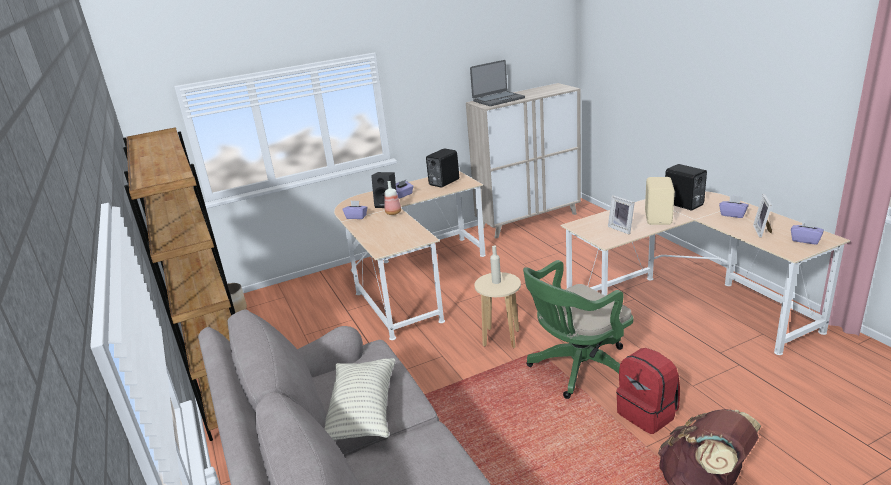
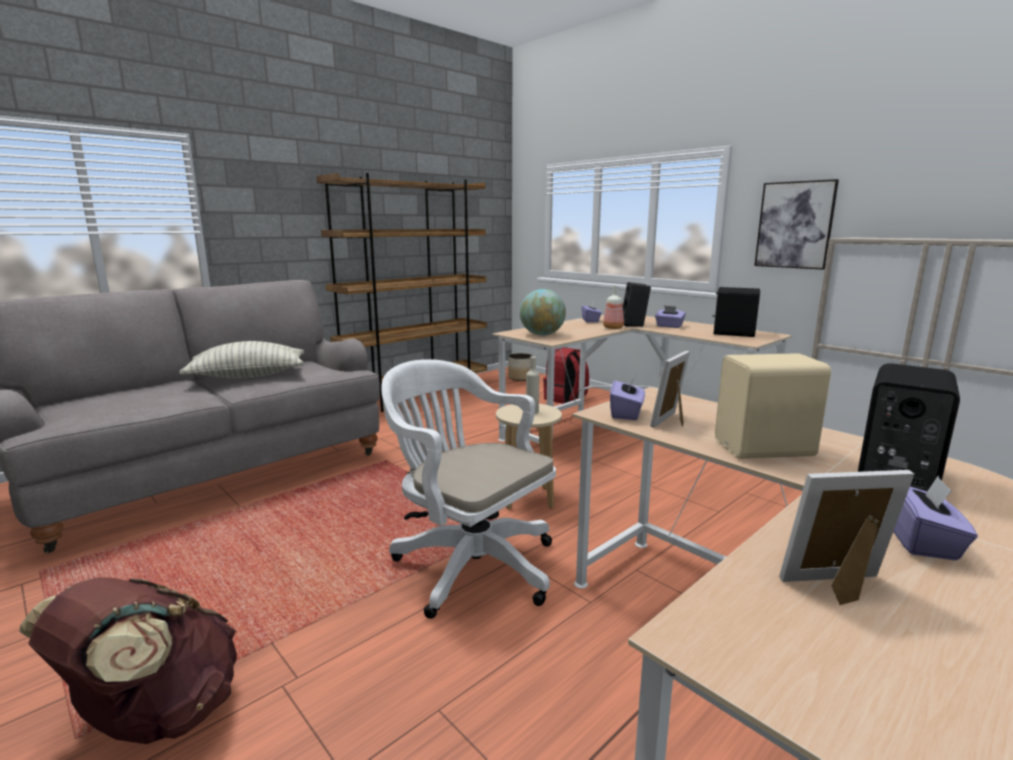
camera: 70 degrees right, 10 degrees down
laptop [470,60,525,106] -> none
green office chair [523,260,634,399] -> white office chair [381,359,556,619]
red backpack [616,348,680,434] -> red backpack moved to [543,347,589,404]
purple tissue box [791,219,824,245] -> purple tissue box moved to [610,376,645,420]
none -> globe [520,289,566,335]
none -> picture [754,179,839,270]

